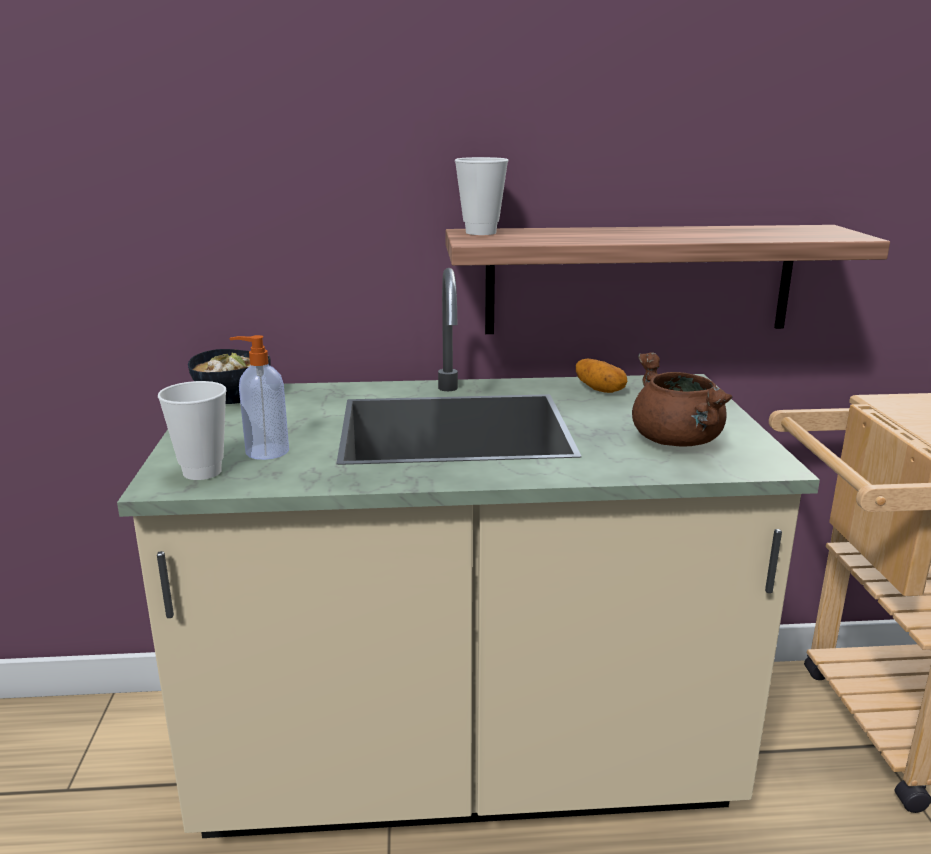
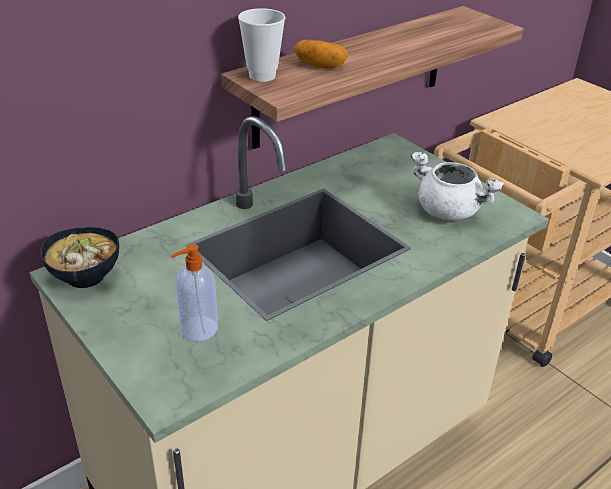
camera: 35 degrees left, 15 degrees up
cup [158,381,227,480] -> none
potato [576,359,627,393] -> potato moved to [294,40,348,68]
brown cooking pot [632,352,732,447] -> white cooking pot [411,152,504,220]

